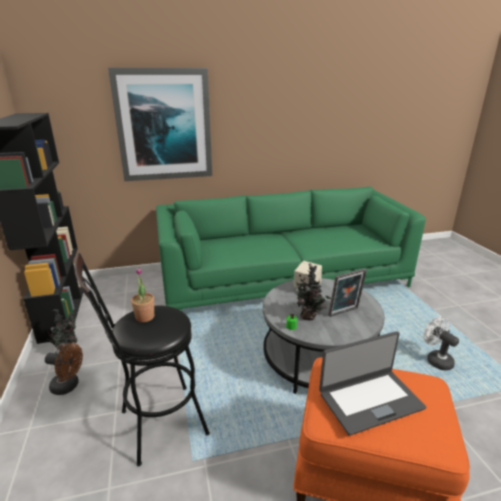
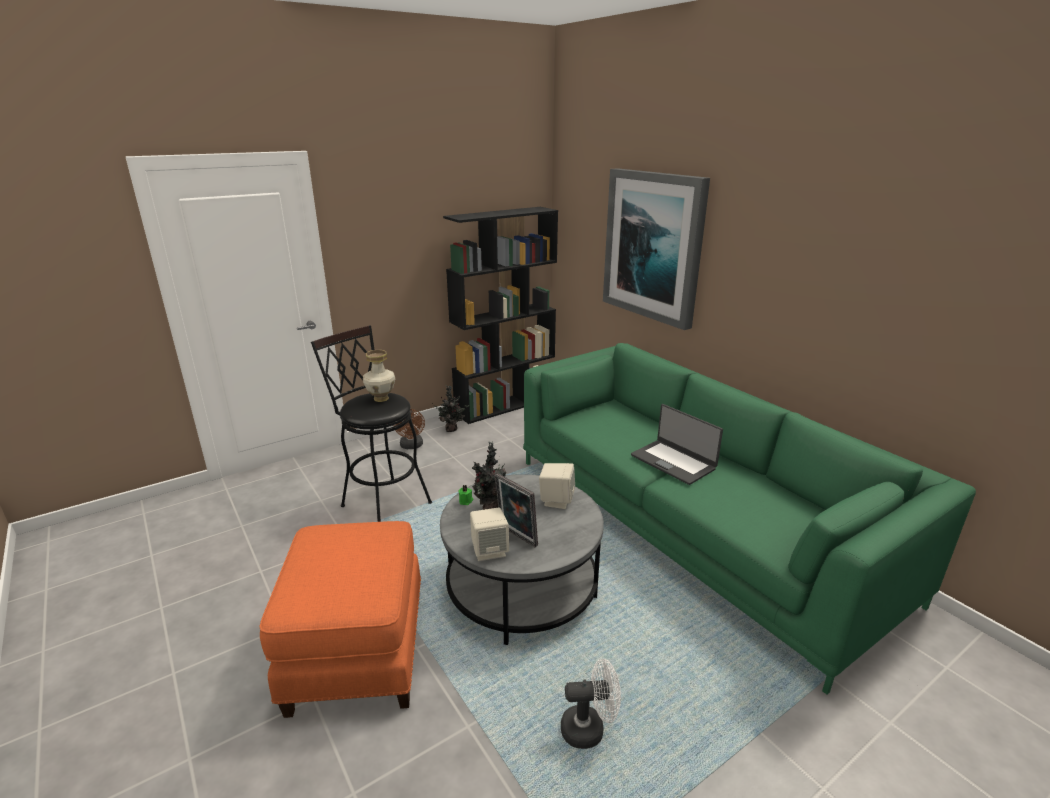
camera: 70 degrees right, 0 degrees up
potted plant [131,268,154,322] -> vase [363,350,395,402]
laptop [319,331,426,436] -> laptop moved to [631,404,723,485]
white fan [424,316,459,370] -> white fan turned 45 degrees clockwise [561,659,621,749]
none -> beige speaker [470,507,509,561]

